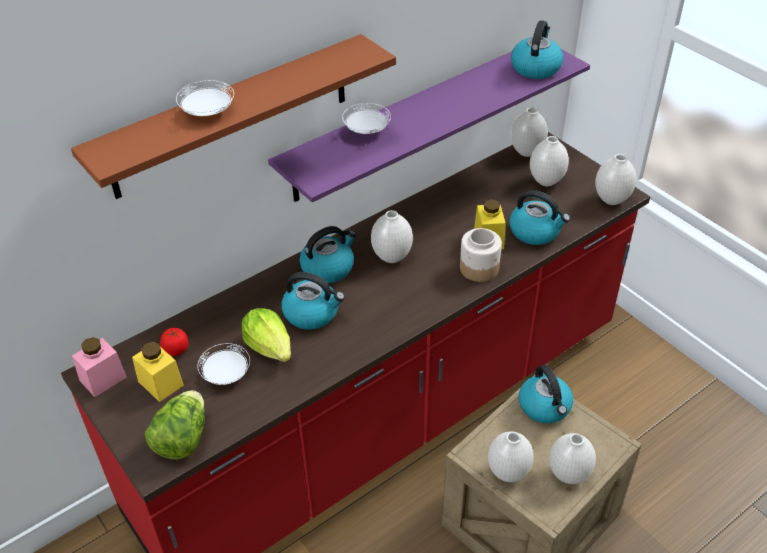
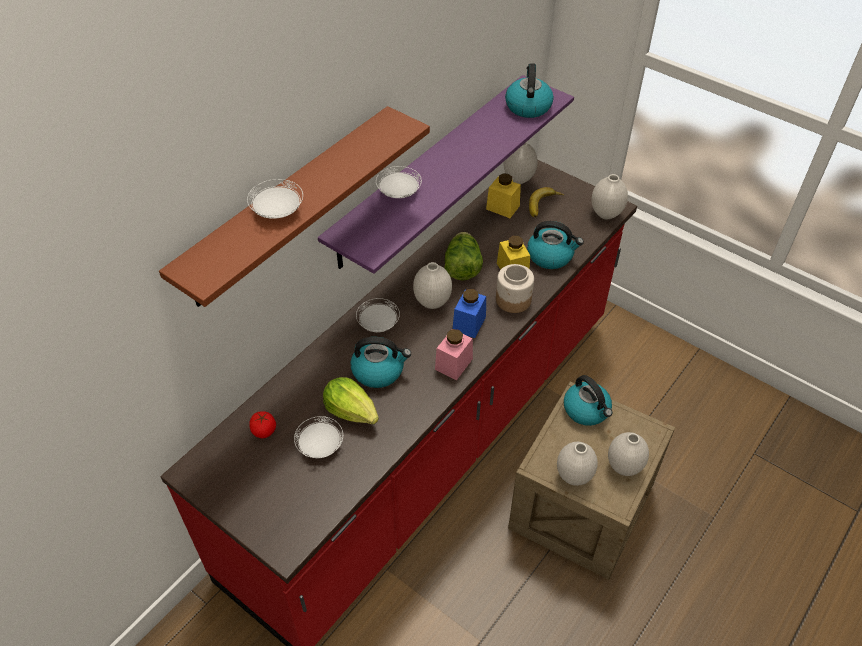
camera: 15 degrees left, 5 degrees up
pink jar [72,337,127,397] -> pink jar moved to [435,329,473,380]
yellow jar [132,342,184,402] -> yellow jar moved to [486,173,521,218]
lettuce [145,390,205,460] -> lettuce moved to [444,232,483,280]
kettle [300,226,356,283] -> white plate [356,298,400,332]
white vase [530,136,569,186] -> banana [529,187,564,217]
none -> blue jar [453,289,486,338]

